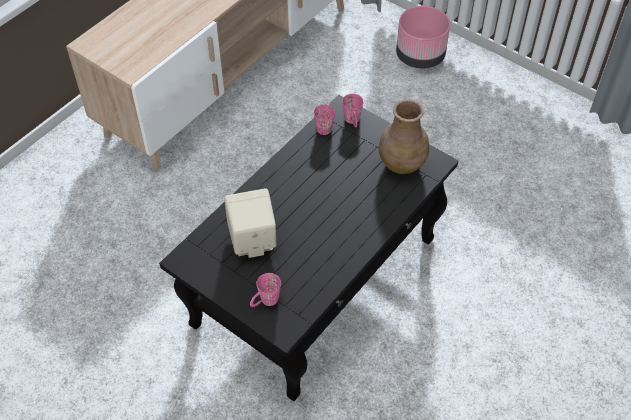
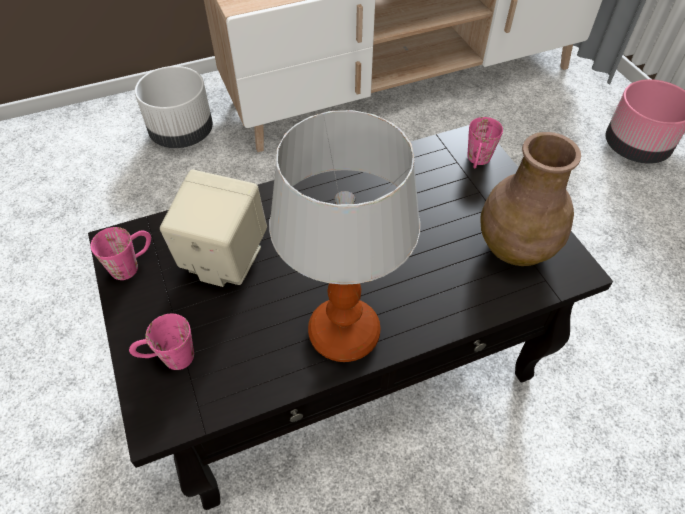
camera: 30 degrees right, 0 degrees up
pink mug [314,104,335,135] -> pink mug moved to [91,227,151,280]
none -> white planter [135,66,213,148]
none -> table lamp [269,110,420,362]

